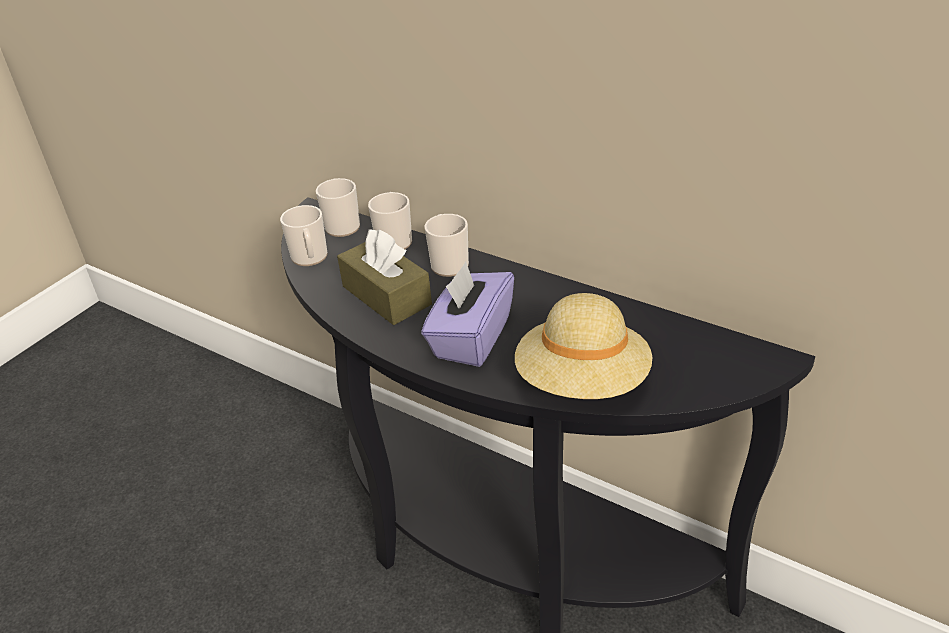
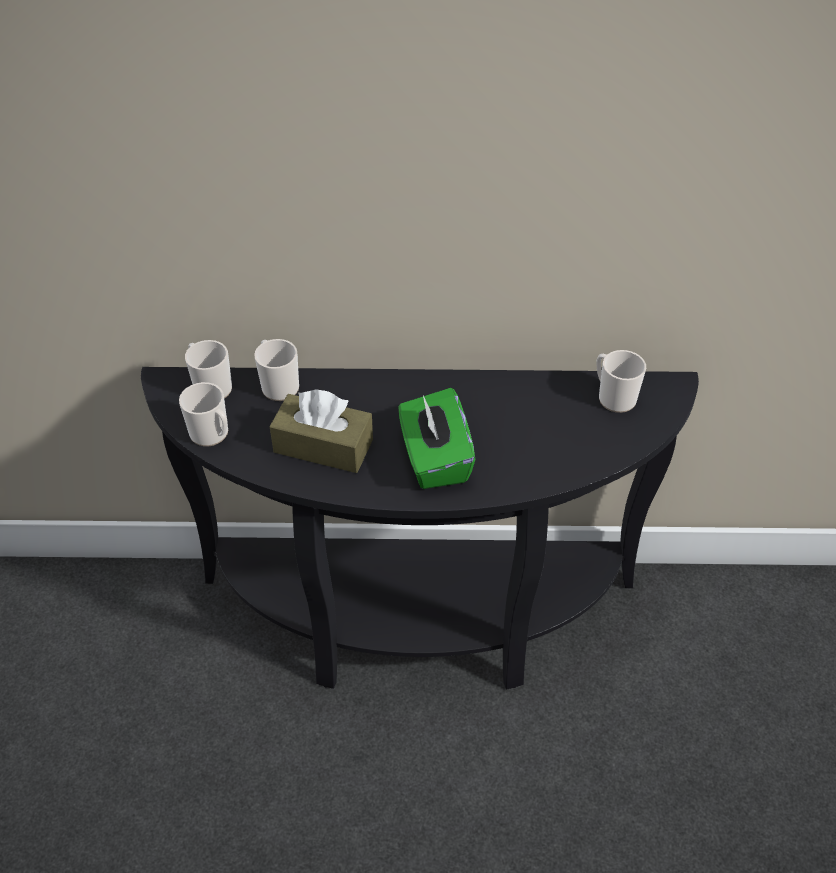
camera: 35 degrees left, 10 degrees up
purple tissue box [421,261,514,367] -> green tissue box [398,388,476,489]
mug [424,214,469,277] -> mug moved to [596,350,646,413]
beige hat [515,293,653,399] -> none

